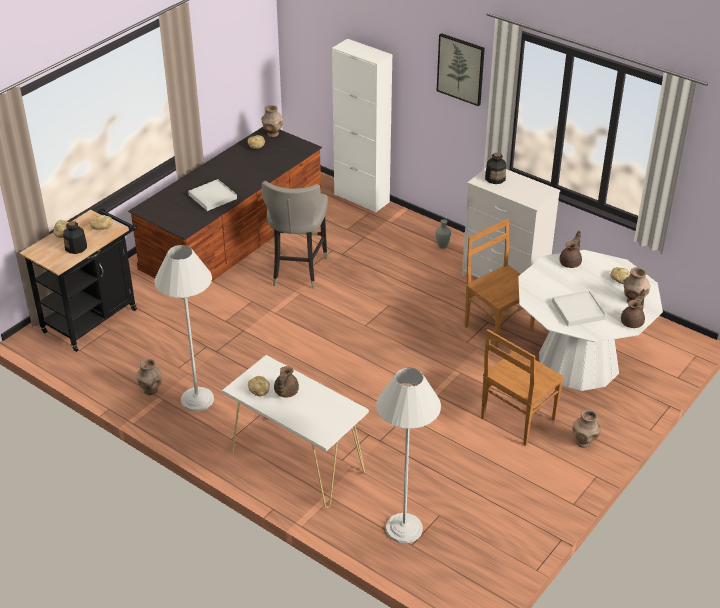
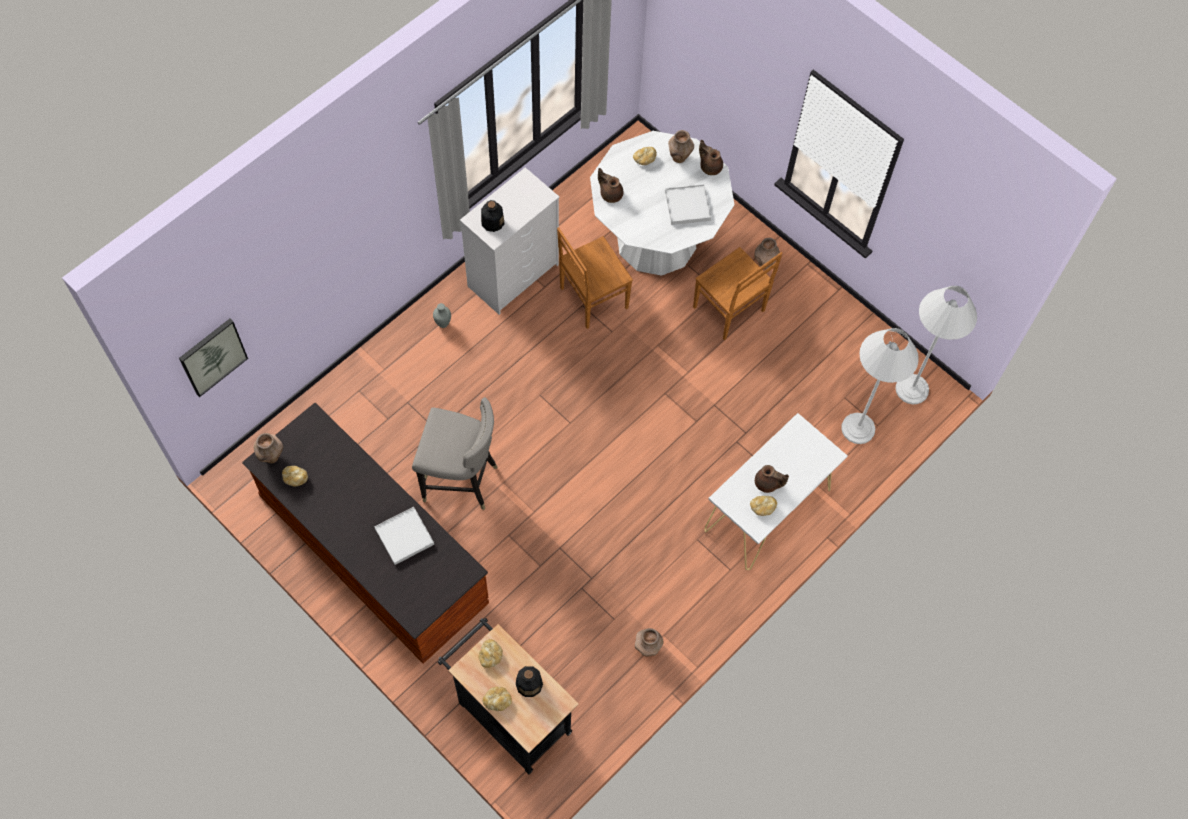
camera: 85 degrees left, 25 degrees up
white floor lamp [154,245,214,411] -> white floor lamp moved to [896,286,977,404]
white cabinet [332,39,392,213] -> none
picture [437,33,485,106] -> picture moved to [179,319,248,397]

